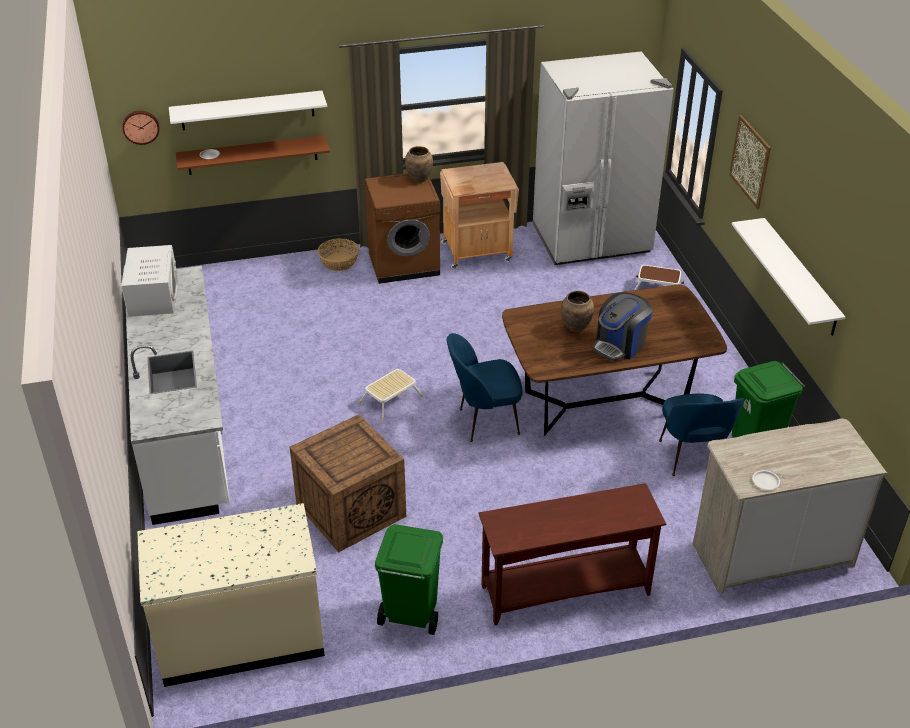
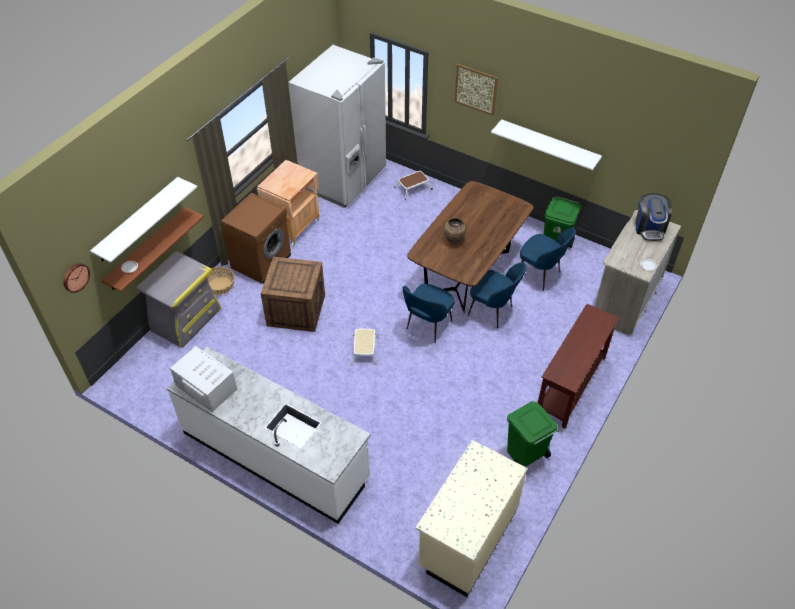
camera: 45 degrees left, 10 degrees up
crate [290,414,406,552] -> crate moved to [261,257,325,332]
brown vase [405,146,433,182] -> none
coffee machine [593,292,653,361] -> coffee machine moved to [635,193,672,241]
none -> grey nightstand [136,251,221,347]
none -> blue chair [468,262,526,328]

